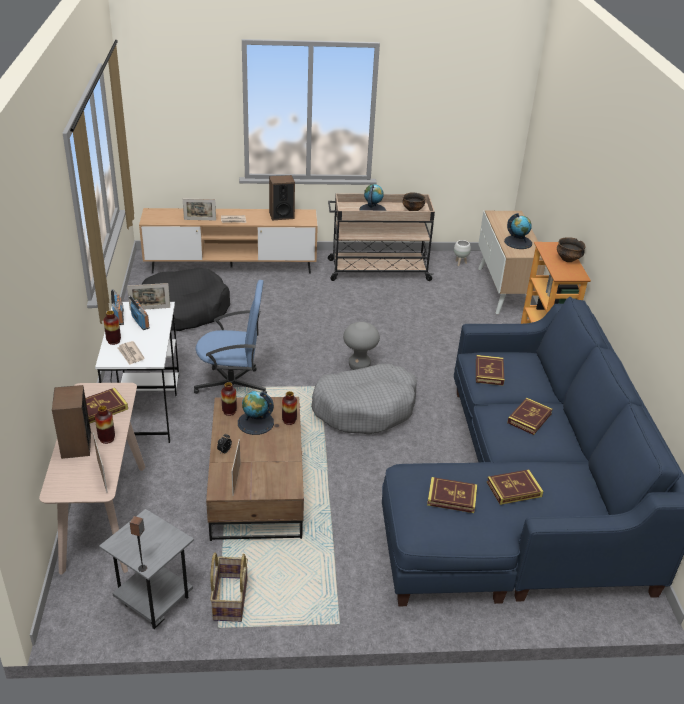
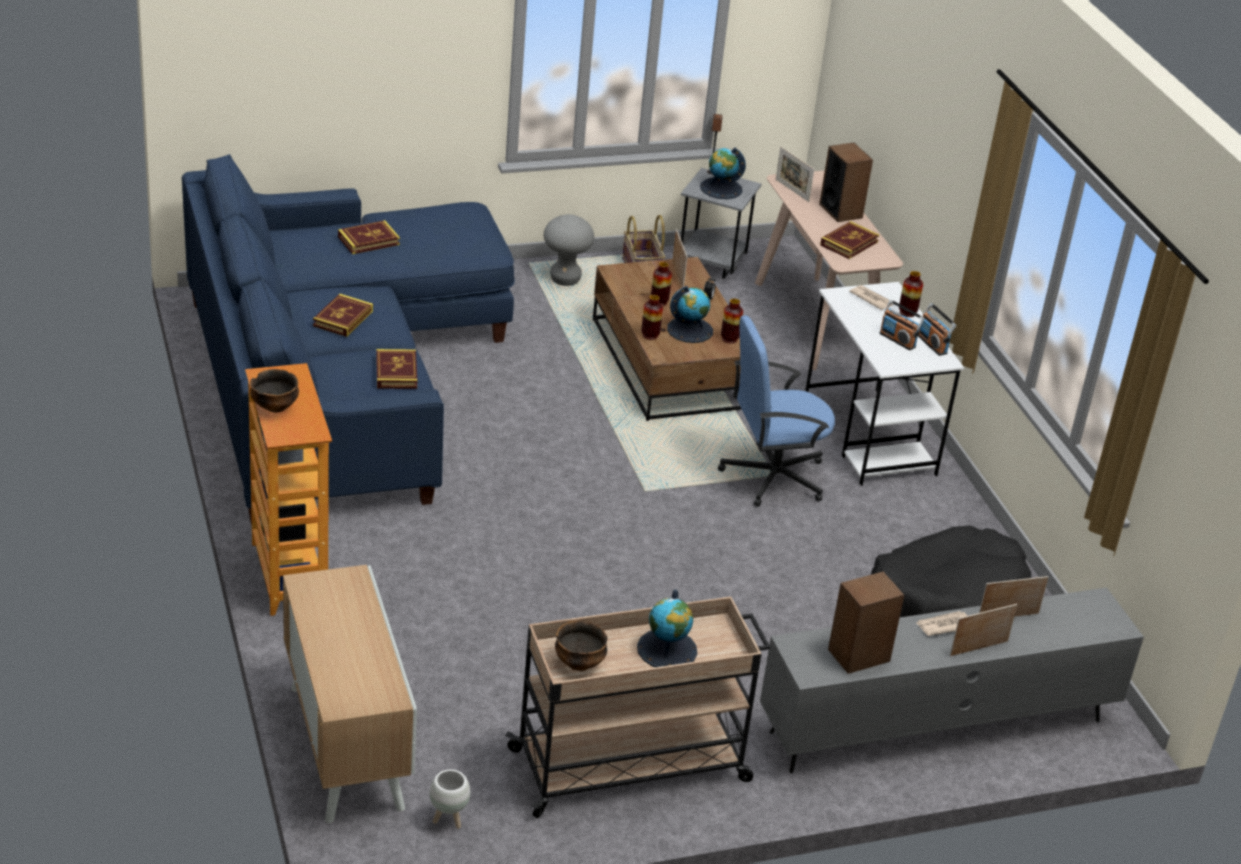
camera: 165 degrees right, 0 degrees up
vase [95,406,115,444] -> vase moved to [651,262,672,306]
picture frame [127,283,170,310] -> picture frame moved to [950,604,1018,656]
brown tv stand [139,208,318,274] -> grey tv stand [760,588,1144,773]
grey dog bed [311,364,417,435] -> none
grey stool [343,322,380,370] -> grey stool moved to [544,214,594,286]
book [427,477,477,513] -> none
globe [504,213,532,249] -> globe moved to [700,147,746,199]

